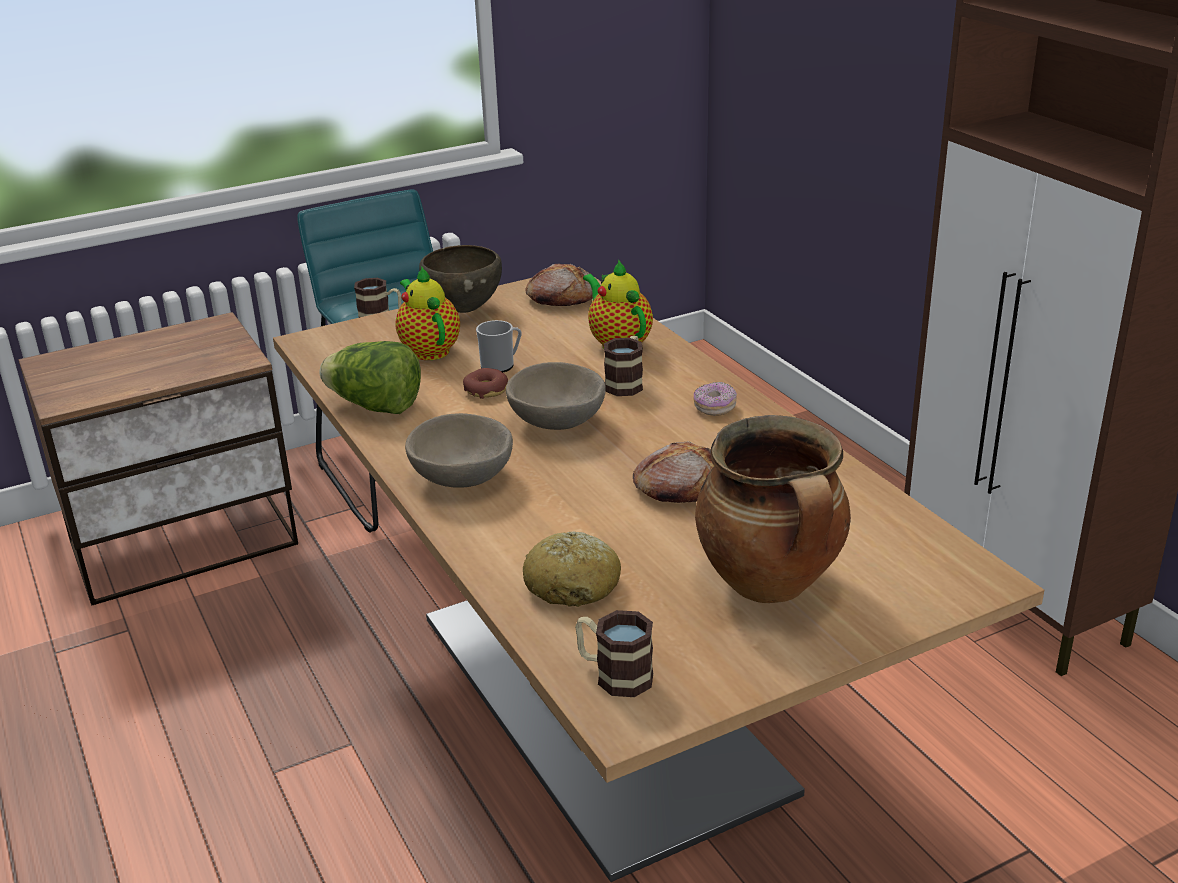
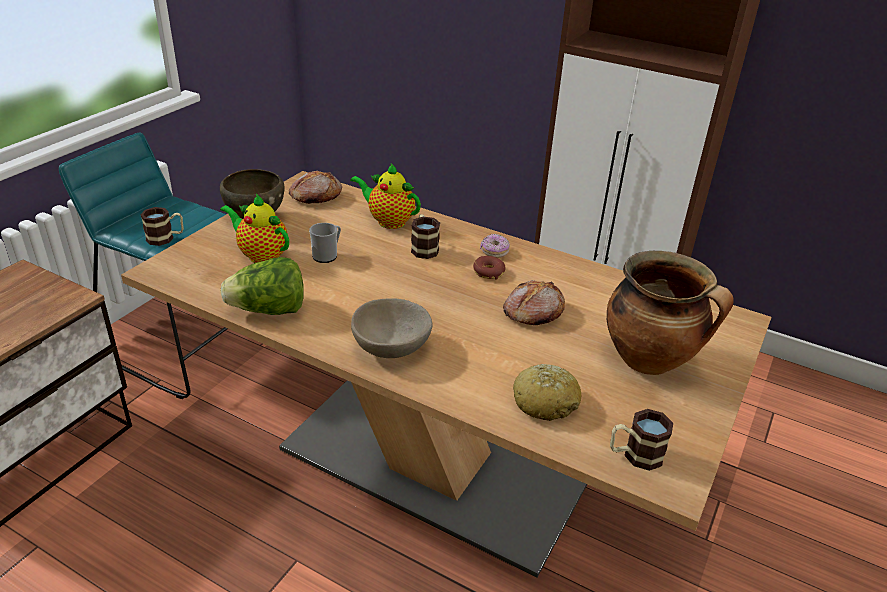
camera: 35 degrees left, 5 degrees up
donut [463,368,508,399] -> donut moved to [473,256,506,280]
beige bowl [506,362,606,430] -> none

